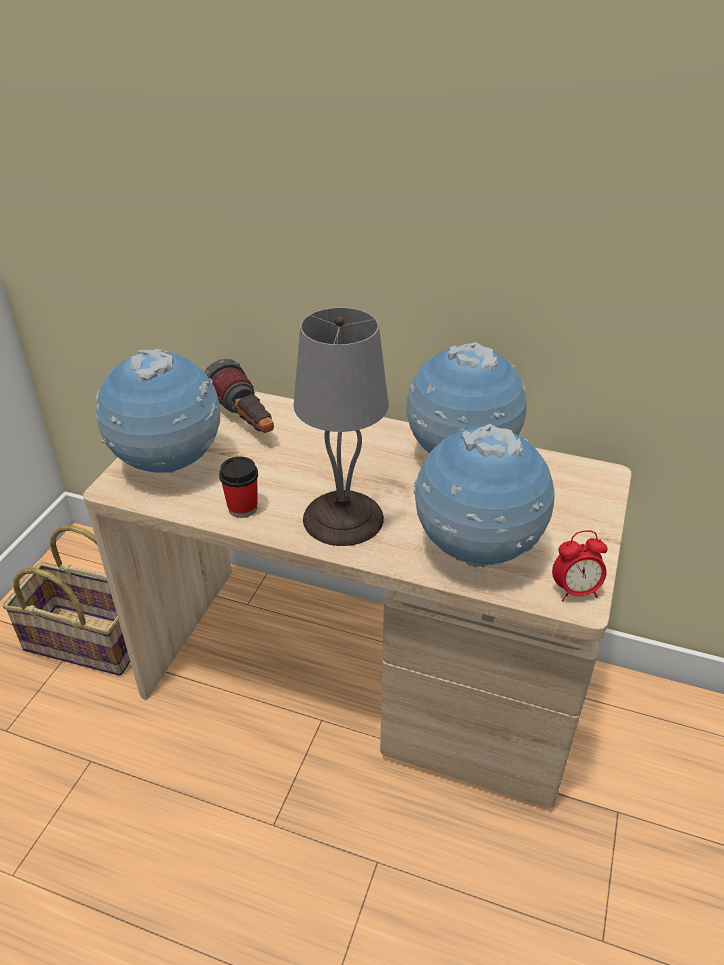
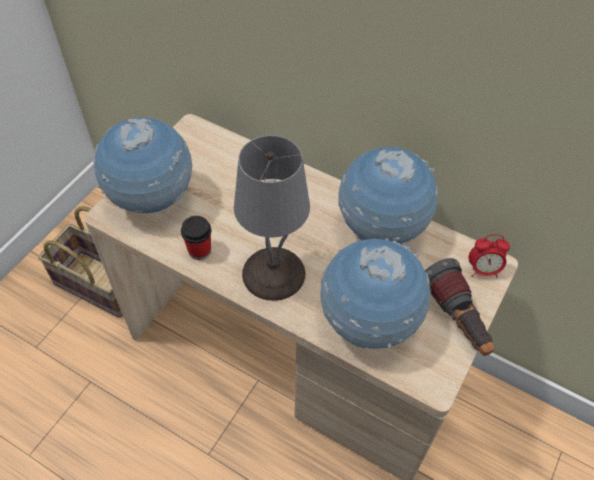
camera: 10 degrees right, 15 degrees up
flashlight [204,359,274,433] -> flashlight moved to [425,258,494,356]
alarm clock [552,530,608,601] -> alarm clock moved to [469,234,510,277]

